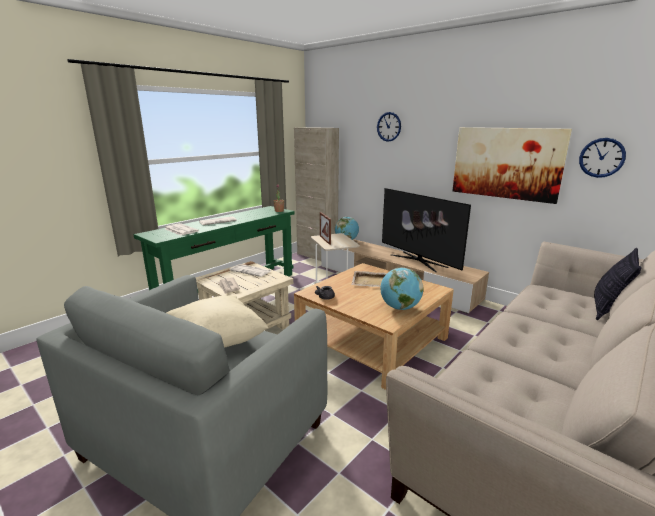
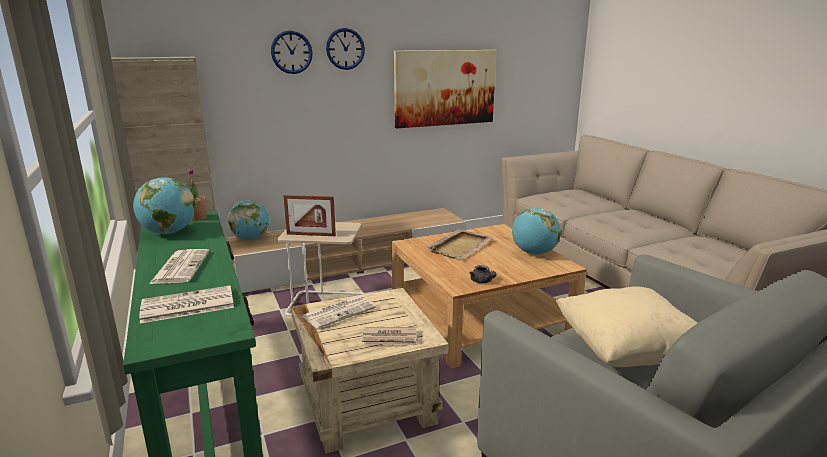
camera: 65 degrees left, 0 degrees up
television [382,188,471,272] -> none
wall clock [579,138,626,178] -> wall clock moved to [326,28,365,70]
pillow [594,248,642,320] -> none
none -> globe [133,177,195,234]

